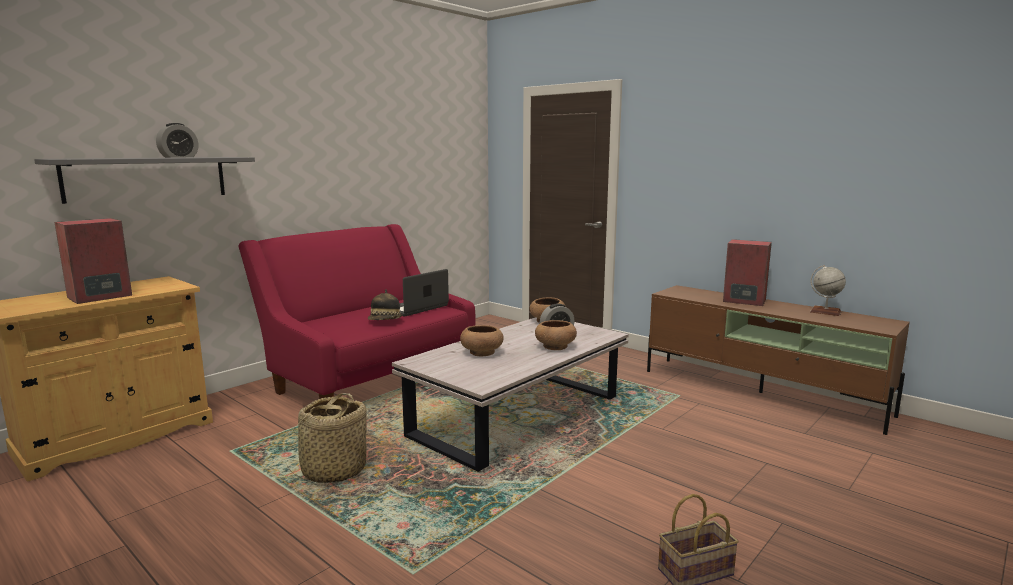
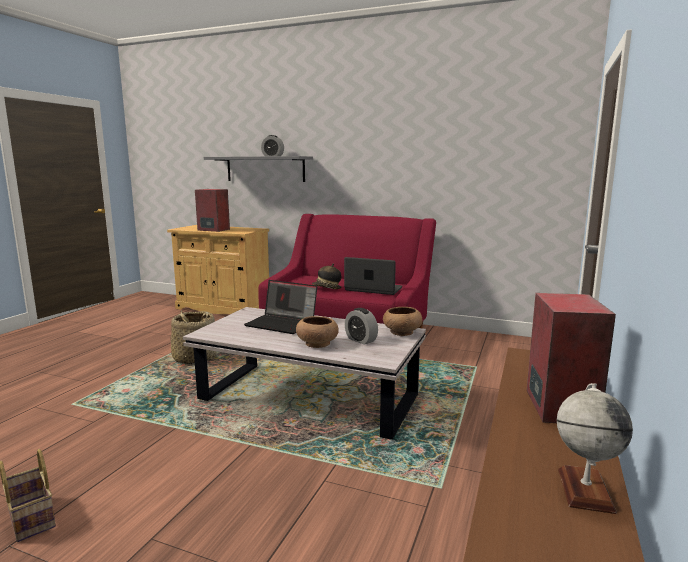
camera: 70 degrees right, 0 degrees up
brown bowl [460,325,504,356] -> laptop [244,280,317,334]

